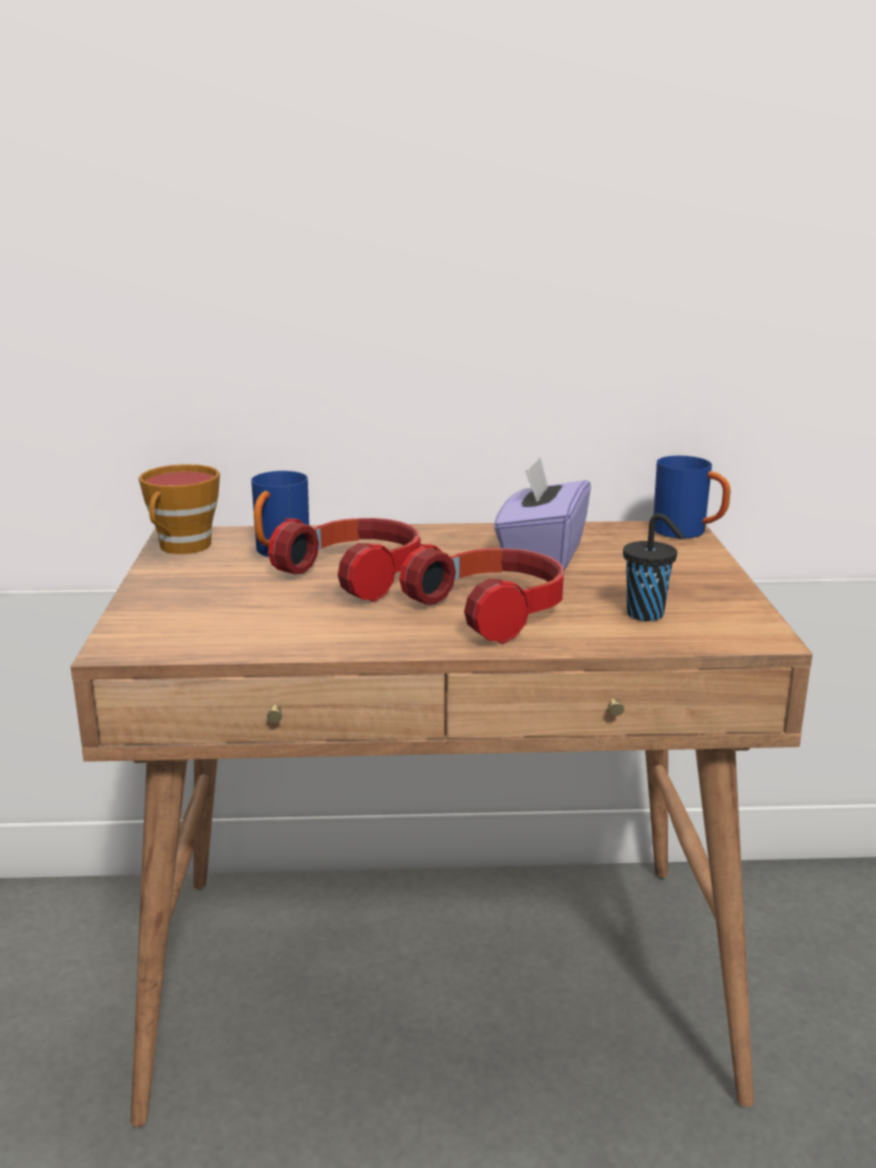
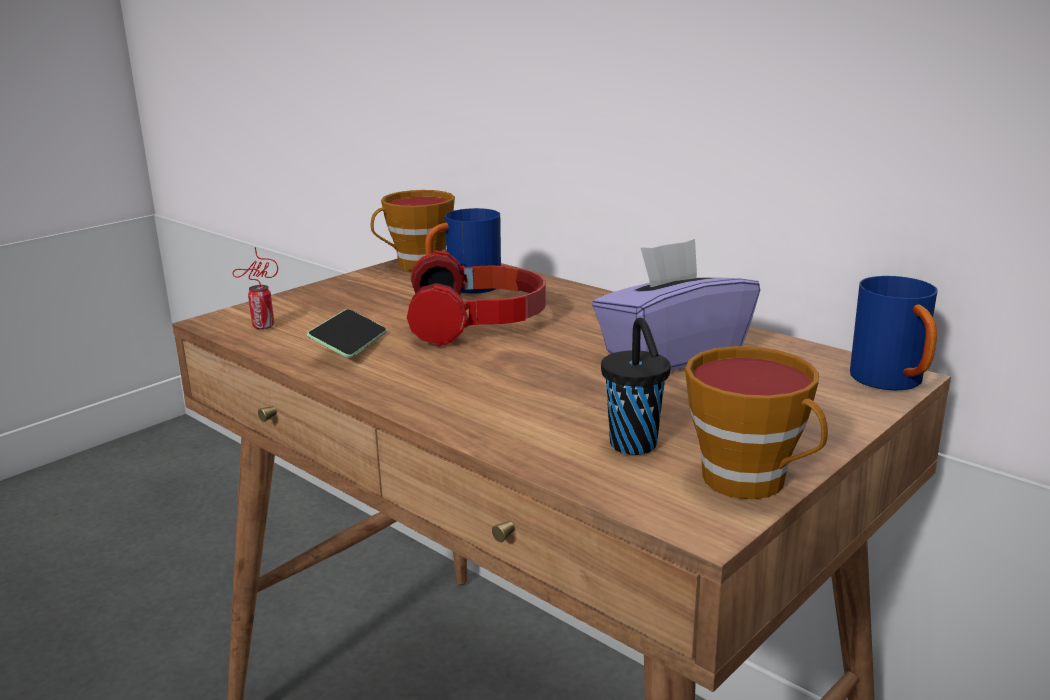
camera: 45 degrees right, 0 degrees up
headphones [399,544,564,644] -> none
none -> can [232,247,278,330]
none -> phone [306,309,387,358]
none -> cup [685,346,828,499]

